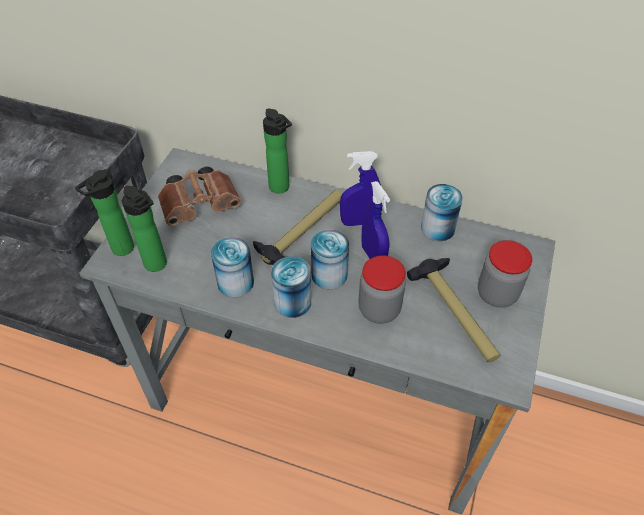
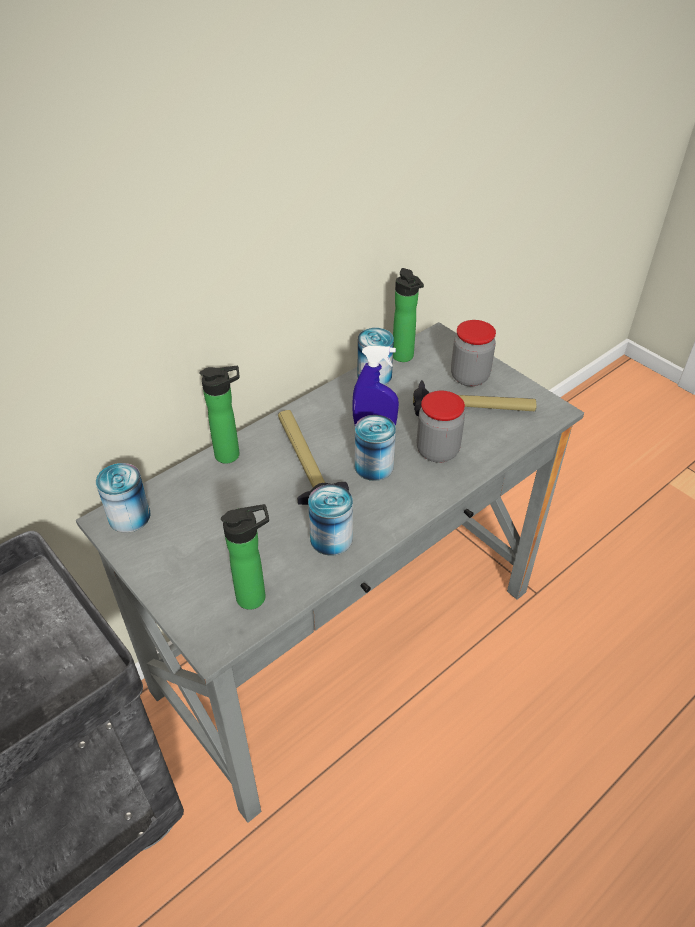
camera: 60 degrees left, 5 degrees down
bottle [75,169,134,256] -> bottle moved to [393,268,424,362]
brown binoculars [158,167,241,226] -> none
can [271,256,311,318] -> can moved to [96,463,151,533]
blue spray bottle [340,151,381,226] -> none

